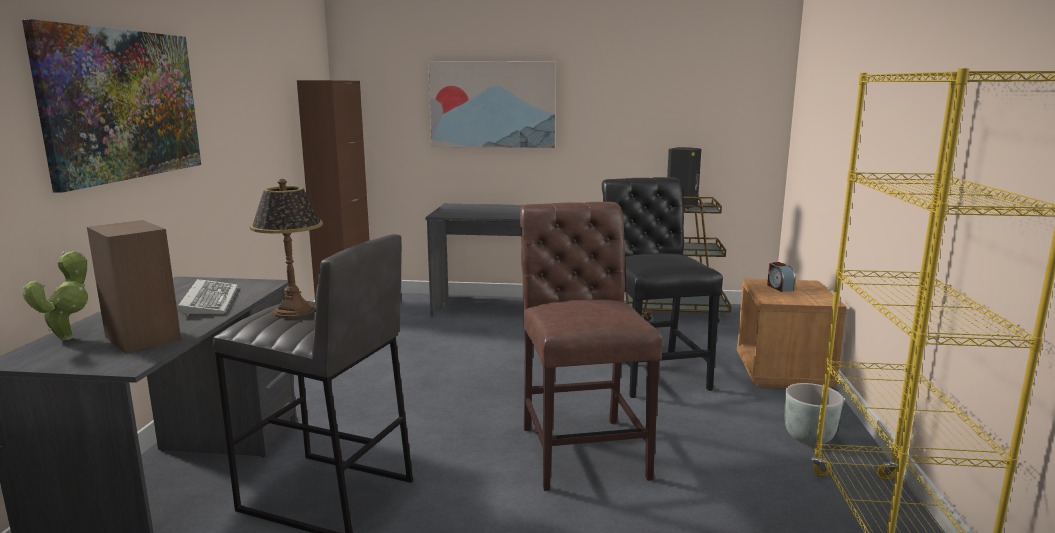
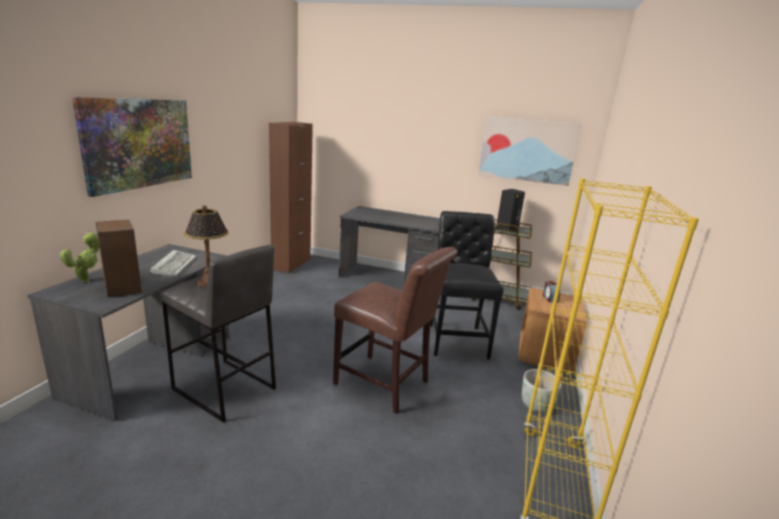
camera: 10 degrees right, 5 degrees up
picture [428,61,556,148] -> picture moved to [478,115,582,186]
brown chair [520,202,663,491] -> brown chair turned 120 degrees clockwise [333,247,457,414]

